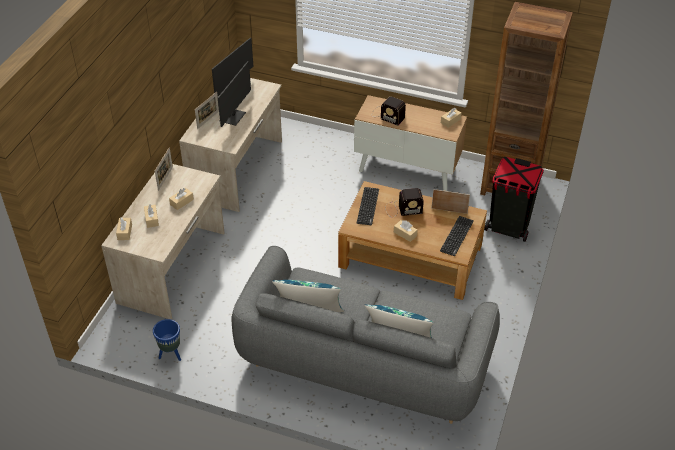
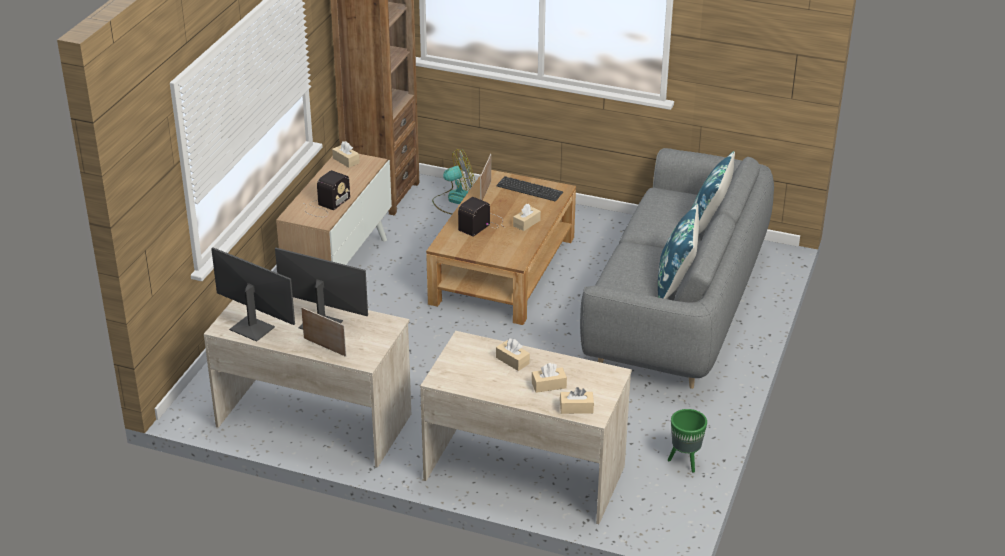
camera: 90 degrees left, 10 degrees down
blue planter [153,319,181,361] -> green planter [668,409,707,472]
picture frame [155,147,173,191] -> none
keyboard [357,187,379,225] -> none
radio [385,188,424,216] -> radio turned 135 degrees counterclockwise [458,197,504,237]
black trash can [484,157,544,242] -> fan [432,149,475,214]

